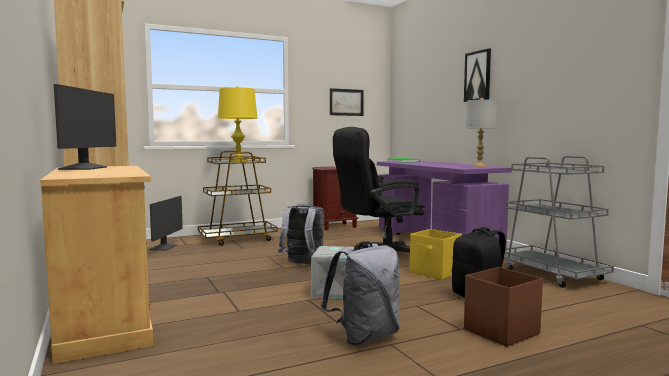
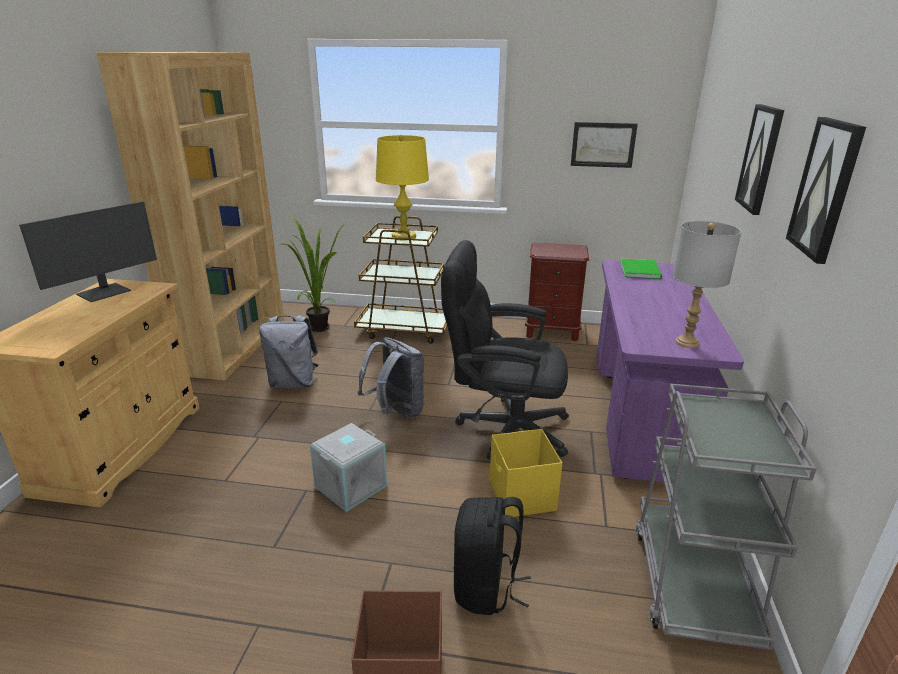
camera: 35 degrees right, 20 degrees up
monitor [149,196,183,250] -> potted plant [284,216,345,332]
grey backpack [321,241,400,346] -> grey backpack moved to [259,315,318,388]
none -> picture [786,117,866,264]

